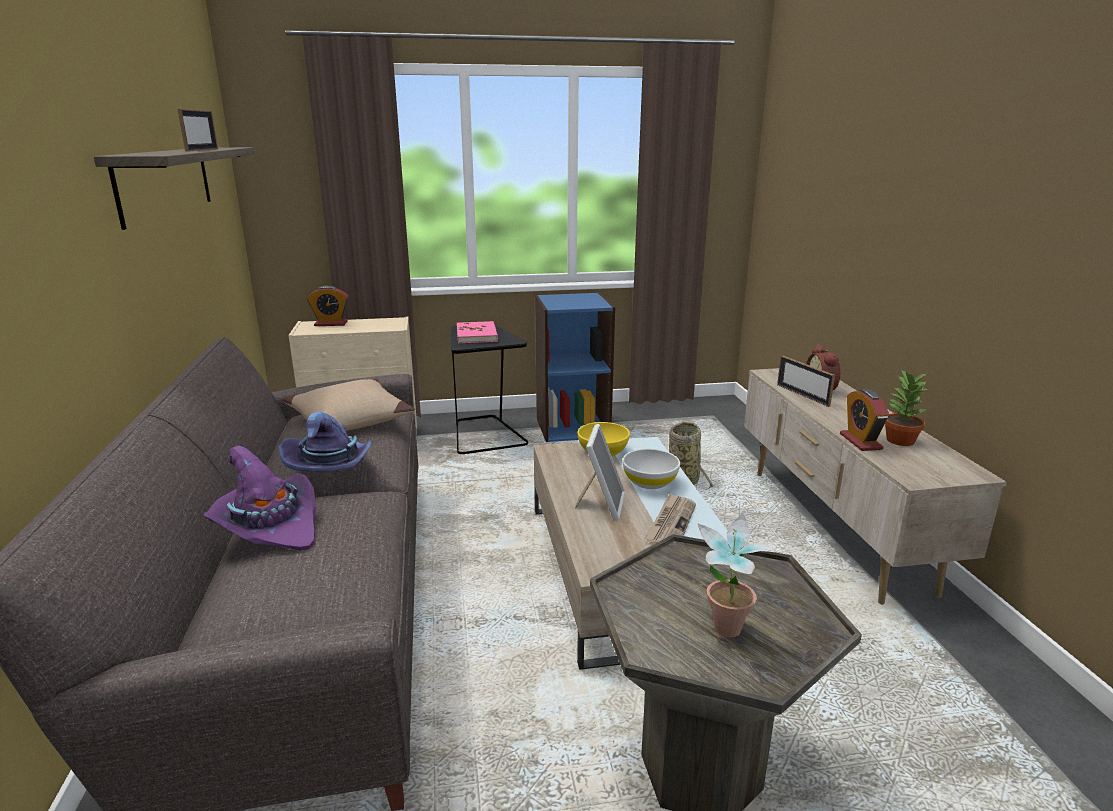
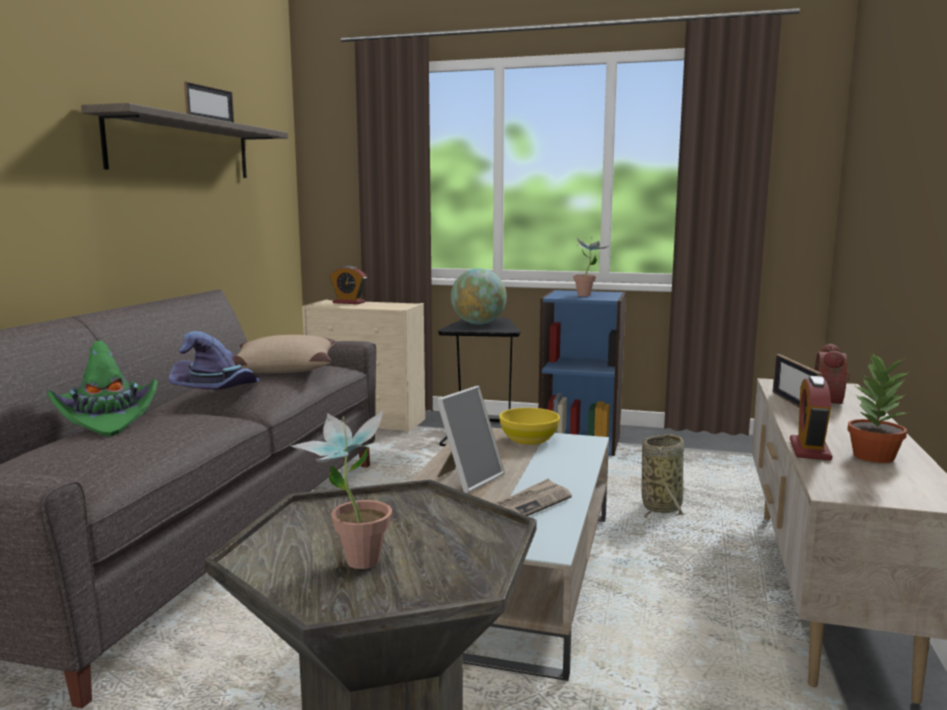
camera: 25 degrees right, 10 degrees down
purple hat [203,445,316,550] -> green hat [47,341,158,436]
pink book [457,321,498,343] -> globe [451,268,507,325]
white bowl [623,449,680,489] -> none
none -> potted plant [573,238,610,296]

